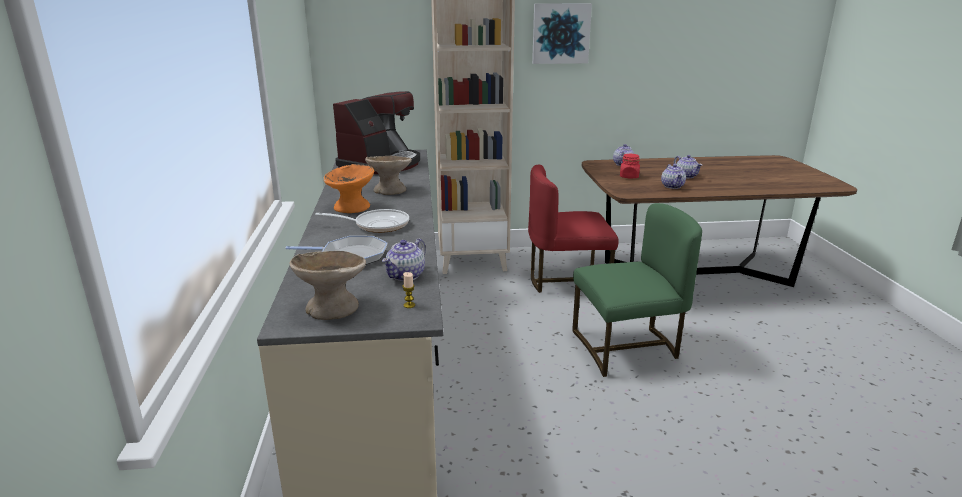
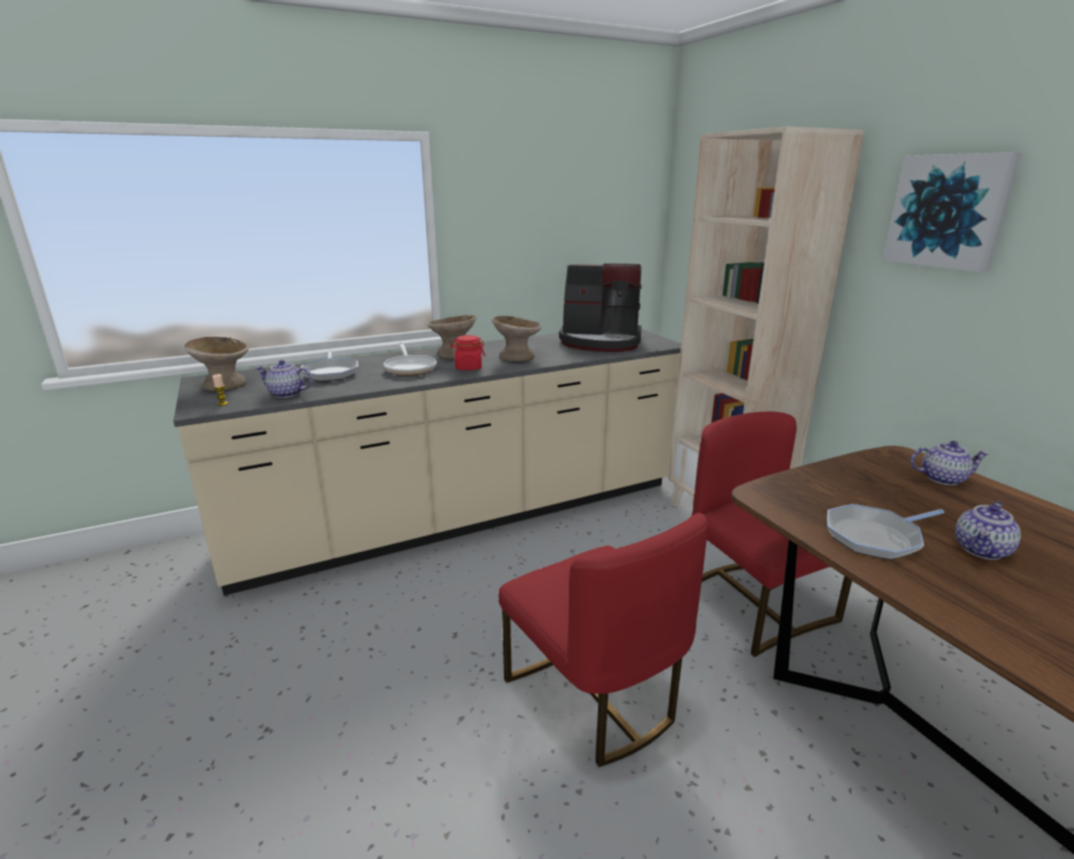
camera: 70 degrees right, 0 degrees up
orange bowl [323,164,374,213] -> beige bowl [428,315,476,359]
green chair [572,203,702,377] -> red chair [498,513,708,767]
red jar [620,154,640,178] -> red jar moved to [450,335,485,370]
teapot [661,164,686,189] -> frying pan [827,504,945,560]

